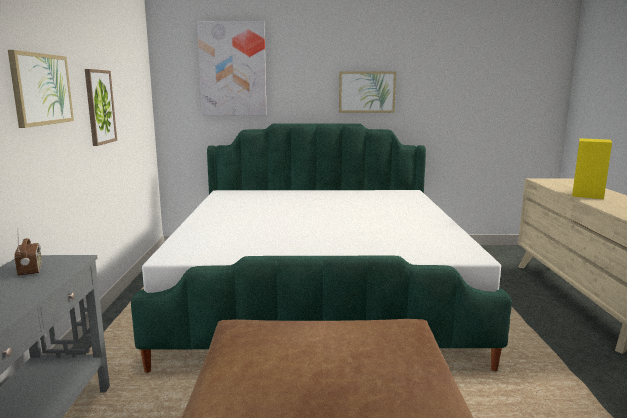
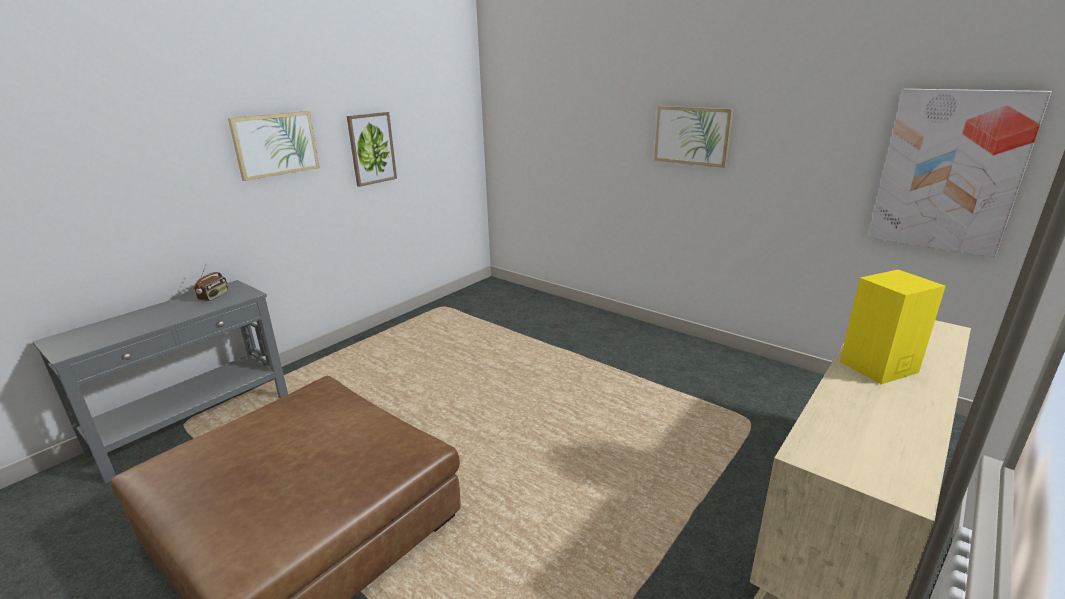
camera: 40 degrees right, 10 degrees up
bed [131,123,512,373] -> none
picture [197,21,267,116] -> picture moved to [868,89,1052,258]

